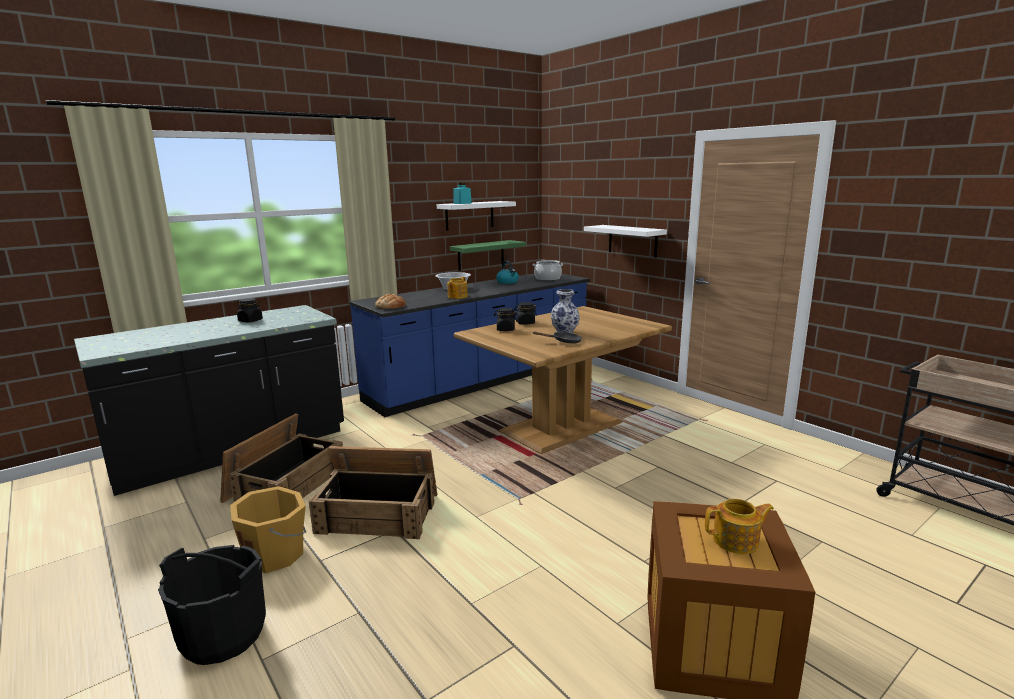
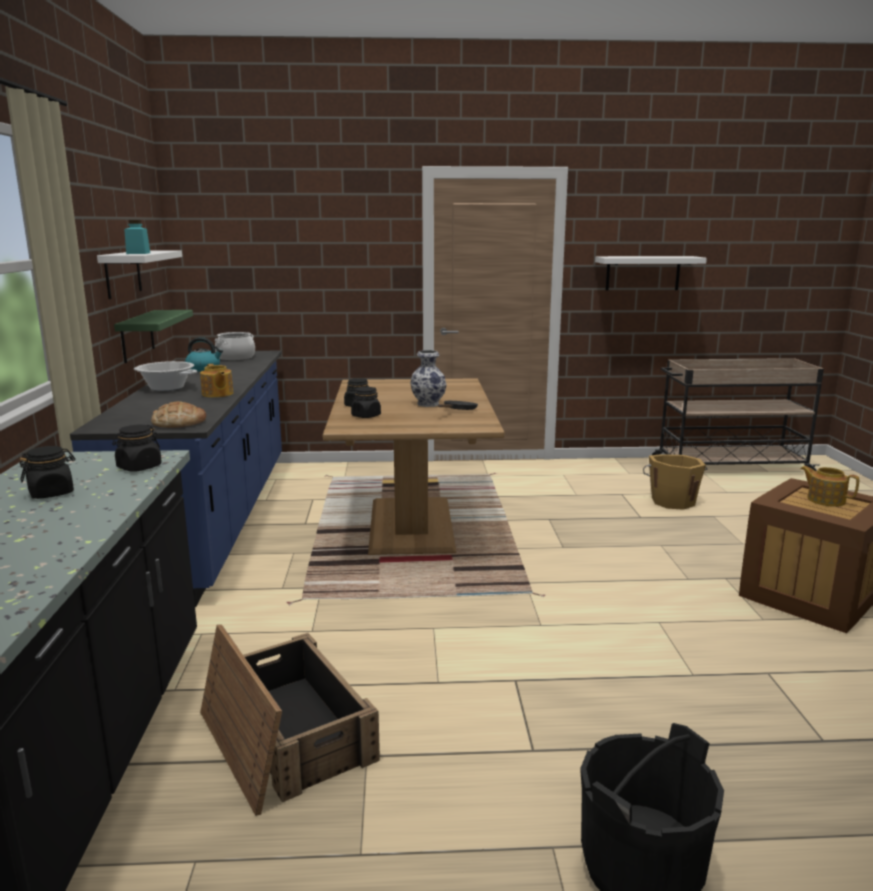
camera: 55 degrees left, 0 degrees up
orange bucket [230,486,306,573] -> orange bucket moved to [643,454,708,510]
crate [309,446,437,539] -> none
white shelf [584,225,667,258] -> white shelf moved to [595,256,707,290]
teapot [705,499,774,554] -> teapot turned 75 degrees counterclockwise [800,466,859,507]
none -> black jar [112,425,162,472]

